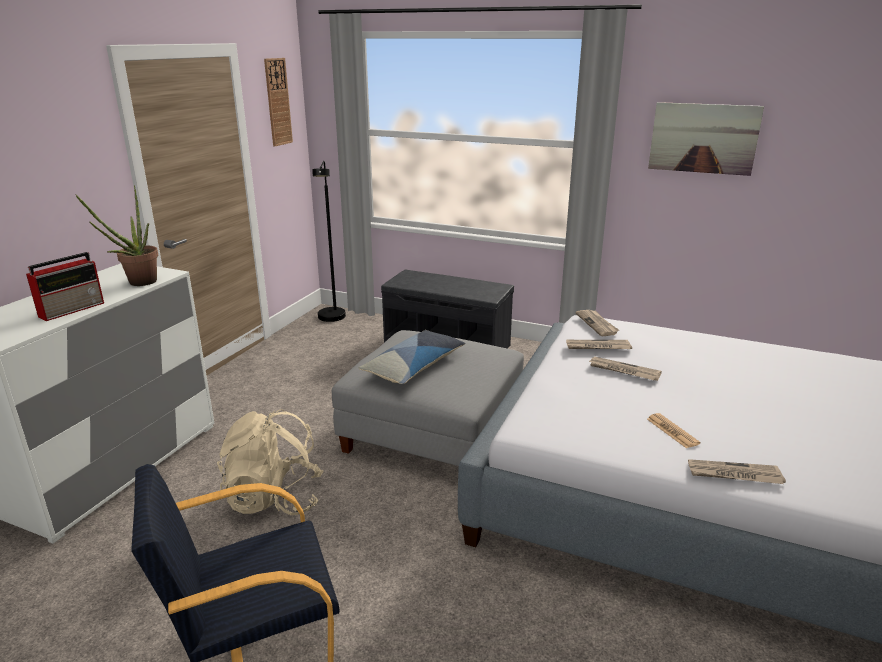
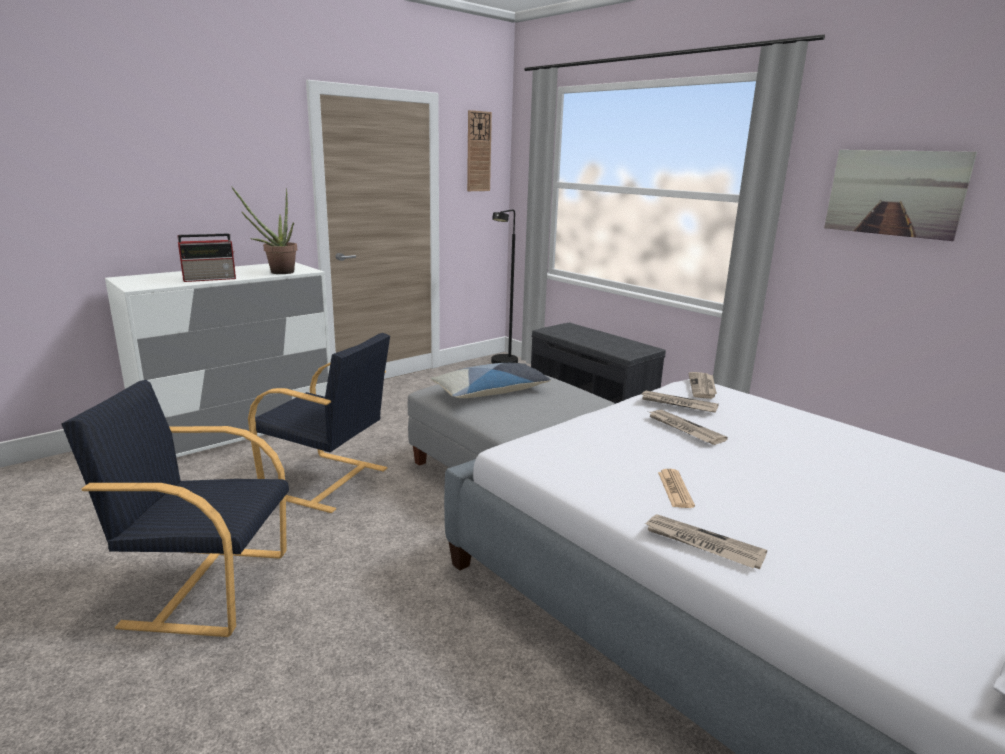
camera: 25 degrees right, 5 degrees down
beige backpack [217,409,324,515] -> black armchair [248,333,390,513]

